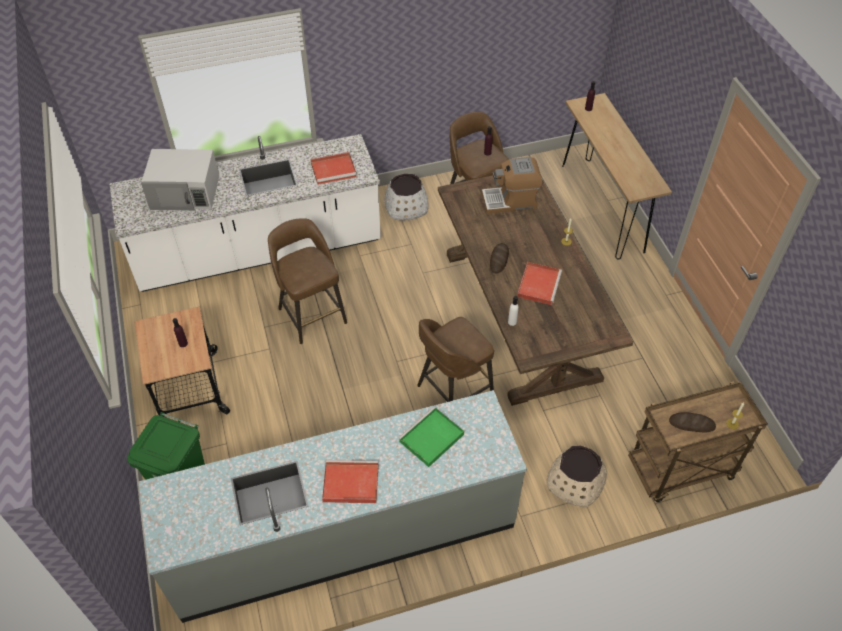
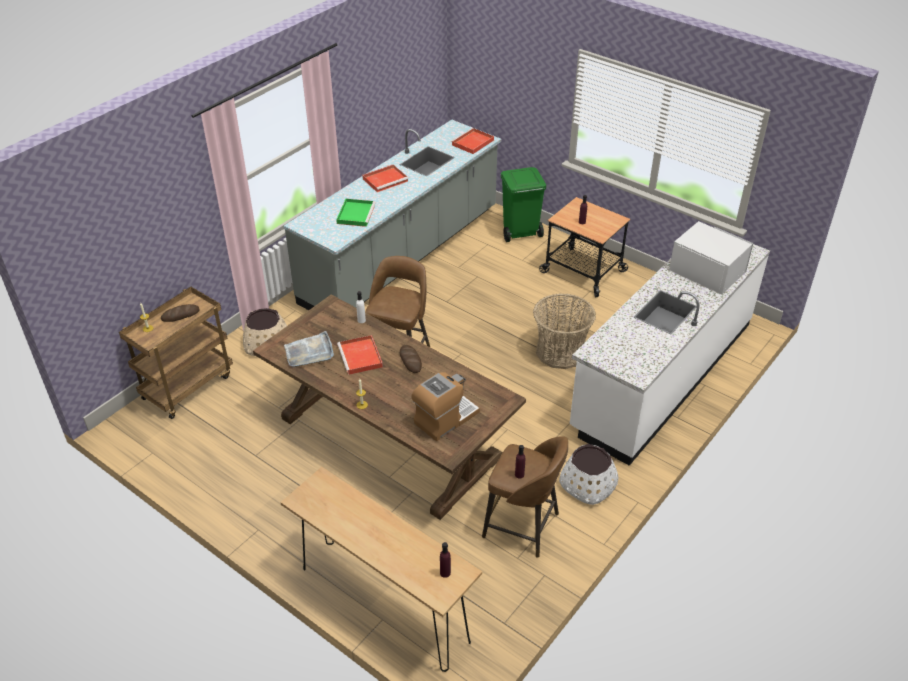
camera: 145 degrees right, 10 degrees down
white microwave [141,149,219,211] -> white microwave turned 75 degrees clockwise [669,221,753,294]
brown stool [268,218,347,344] -> basket [533,293,596,369]
red tray [311,152,357,185] -> red tray moved to [451,128,494,154]
none -> grey tray [284,331,334,367]

